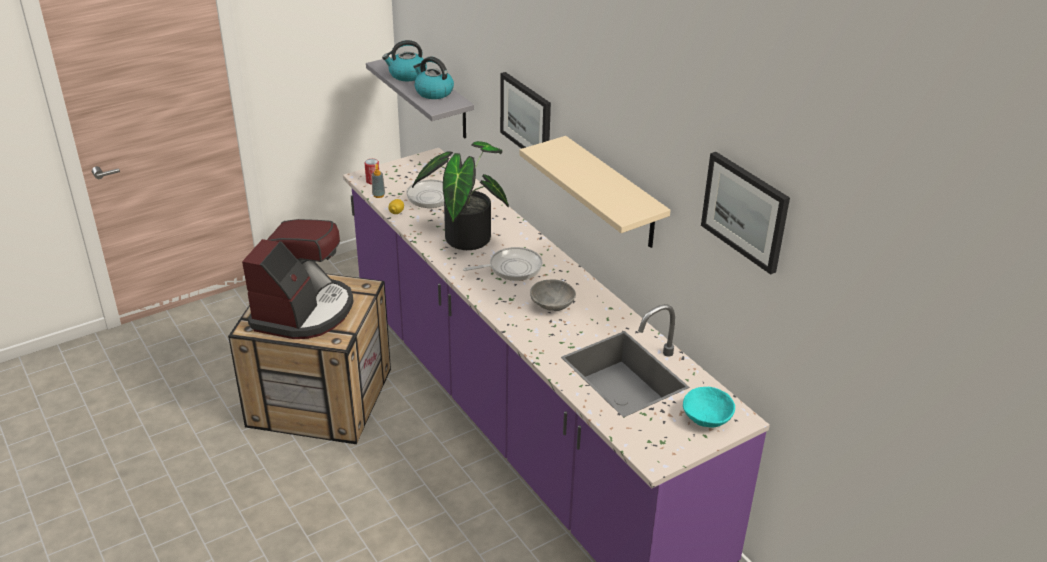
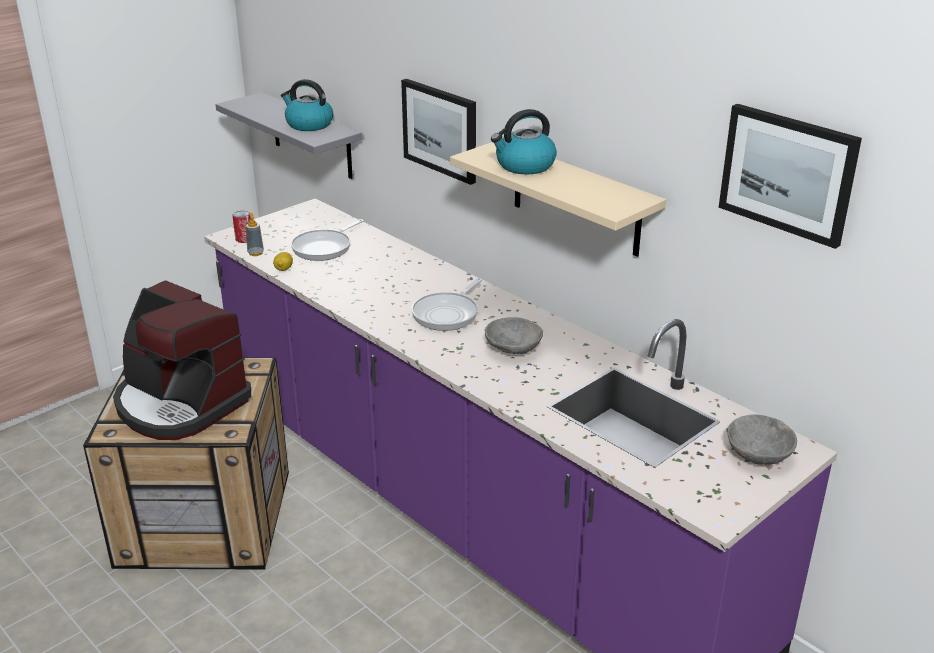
camera: 10 degrees left, 5 degrees down
coffee machine [242,219,353,339] -> coffee machine turned 120 degrees clockwise [113,280,251,440]
kettle [382,40,427,81] -> kettle moved to [491,109,557,174]
potted plant [412,141,509,250] -> none
frying pan [463,247,543,281] -> frying pan turned 150 degrees clockwise [411,278,482,331]
turquoise bowl [683,387,735,428] -> grey bowl [727,414,797,465]

